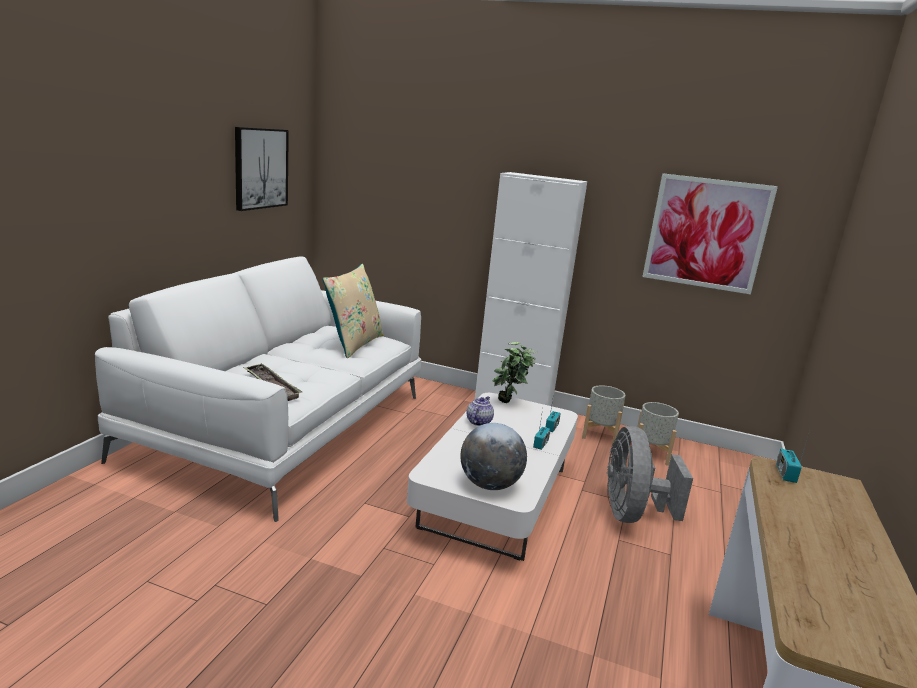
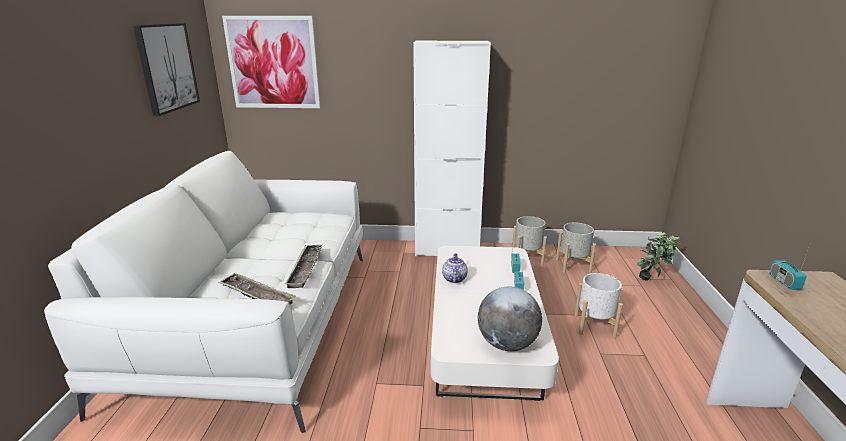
camera: 15 degrees left, 5 degrees up
beige pillow [323,264,383,358] -> none
potted plant [492,342,538,403] -> potted plant moved to [636,232,681,281]
grey fan [607,426,693,523] -> white planter [574,273,623,338]
picture [643,173,778,294] -> picture moved to [222,16,320,108]
none -> tray [285,245,322,288]

